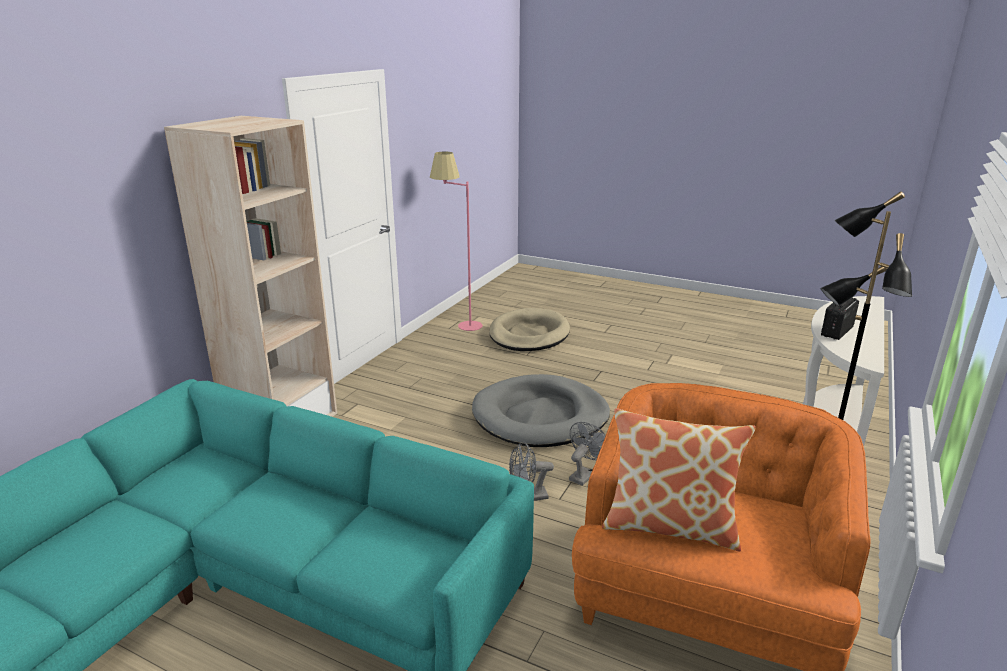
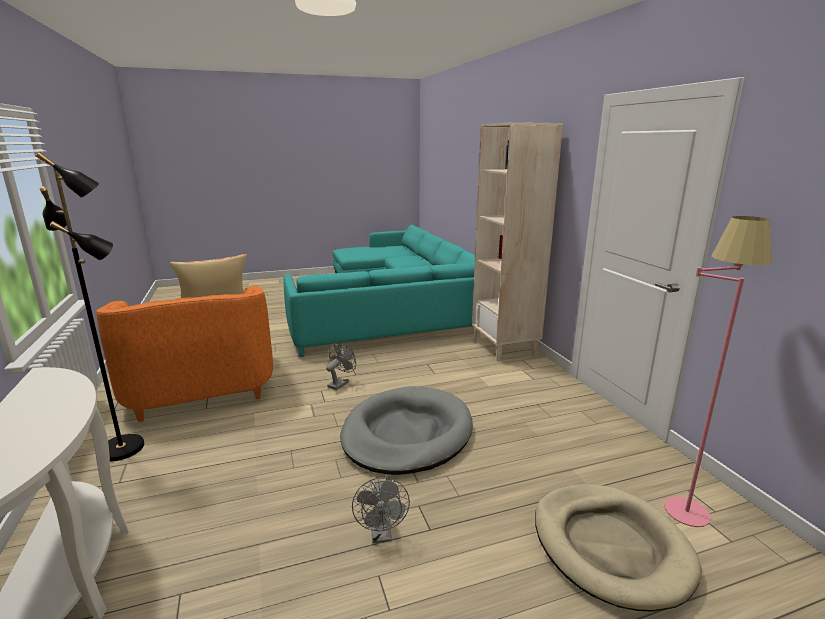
camera: 135 degrees right, 5 degrees down
grey fan [569,422,606,486] -> grey fan moved to [352,477,410,543]
radio [821,297,859,340] -> none

